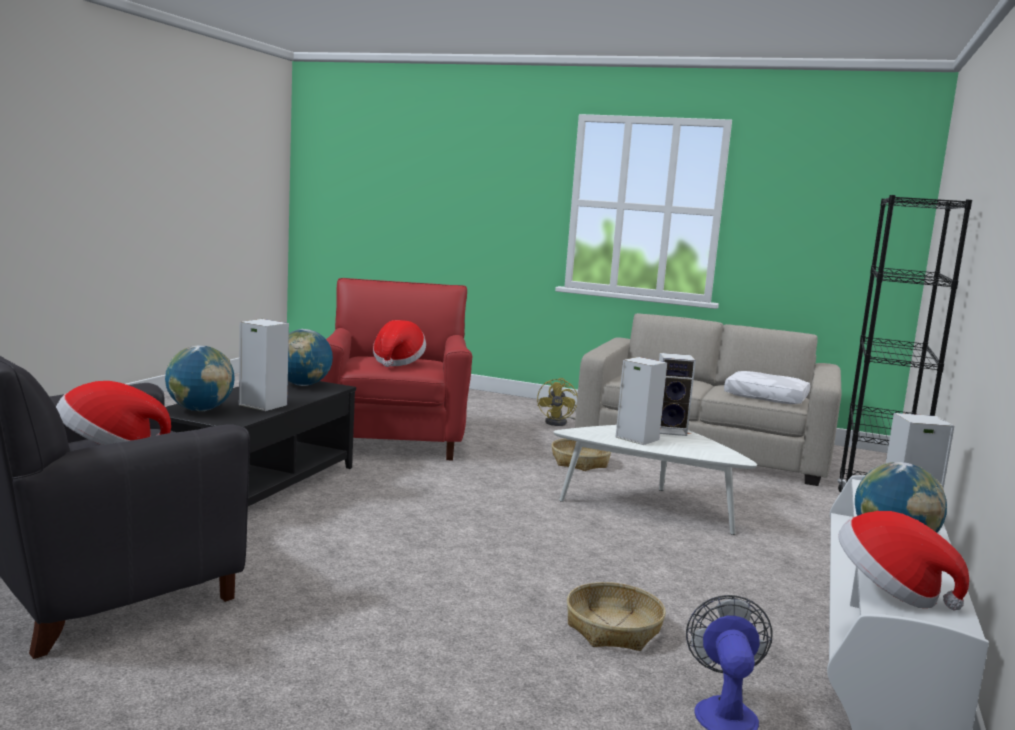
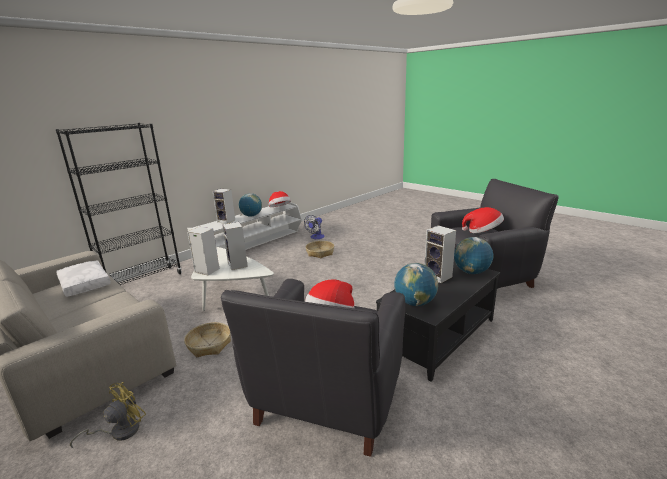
camera: 155 degrees left, 10 degrees up
red armchair [320,278,473,460] -> black armchair [221,279,405,457]

